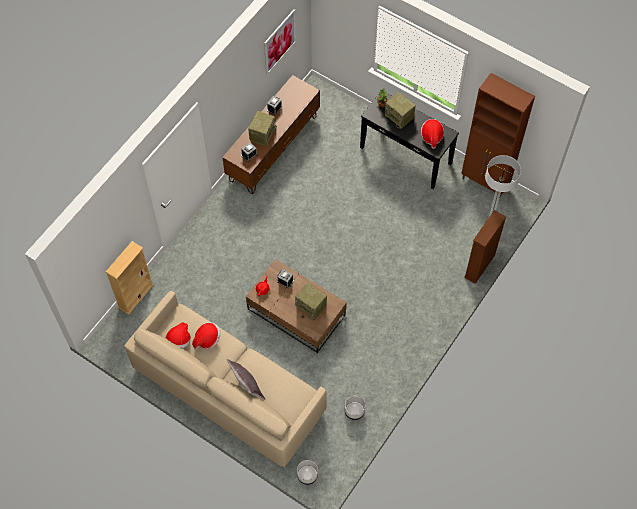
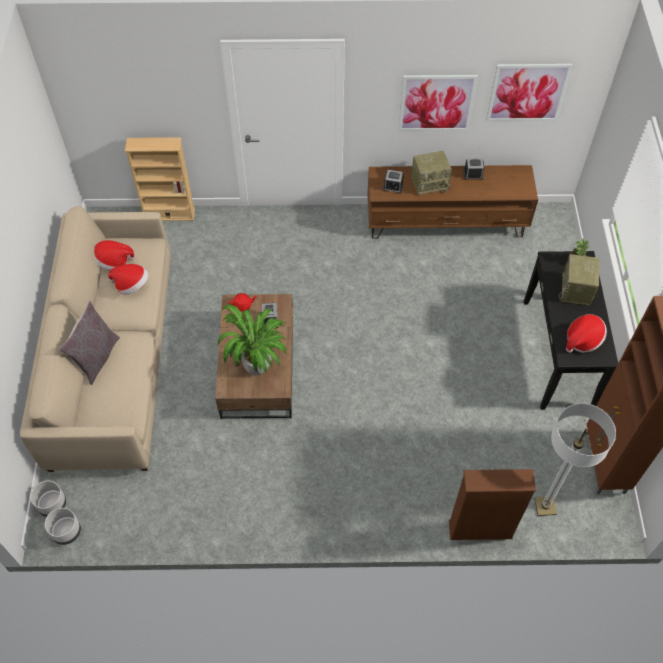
camera: 55 degrees right, 5 degrees down
radio [295,282,327,320] -> potted plant [218,304,287,375]
grey planter [345,396,365,420] -> grey planter moved to [45,508,81,545]
none -> picture [399,75,478,131]

